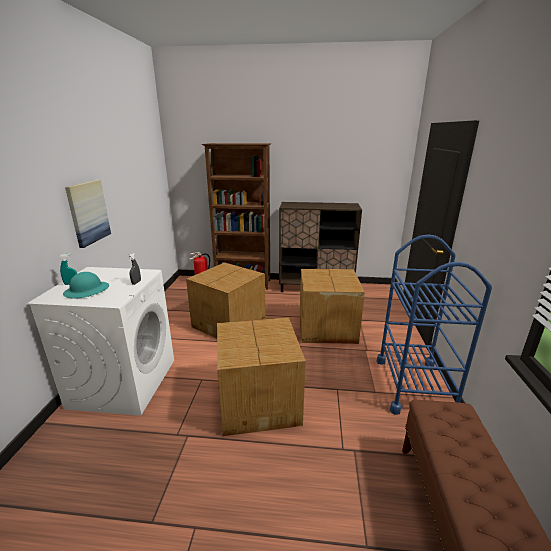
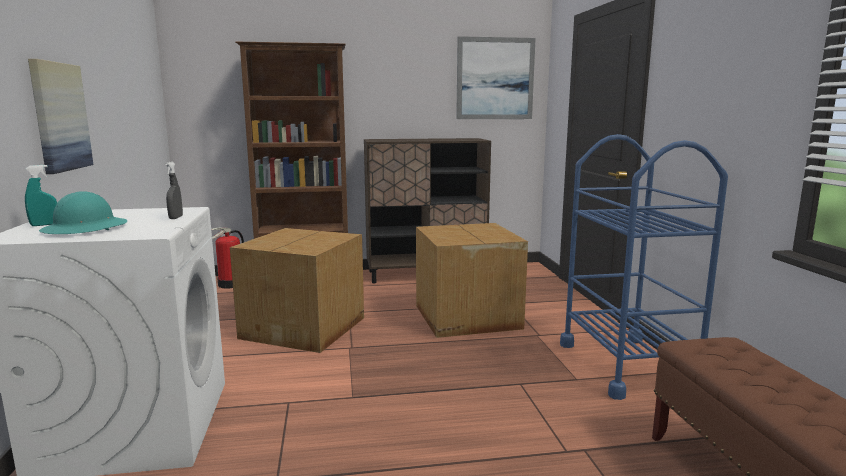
camera: 15 degrees left, 10 degrees down
cardboard box [217,317,306,436] -> none
none -> picture [456,36,536,119]

